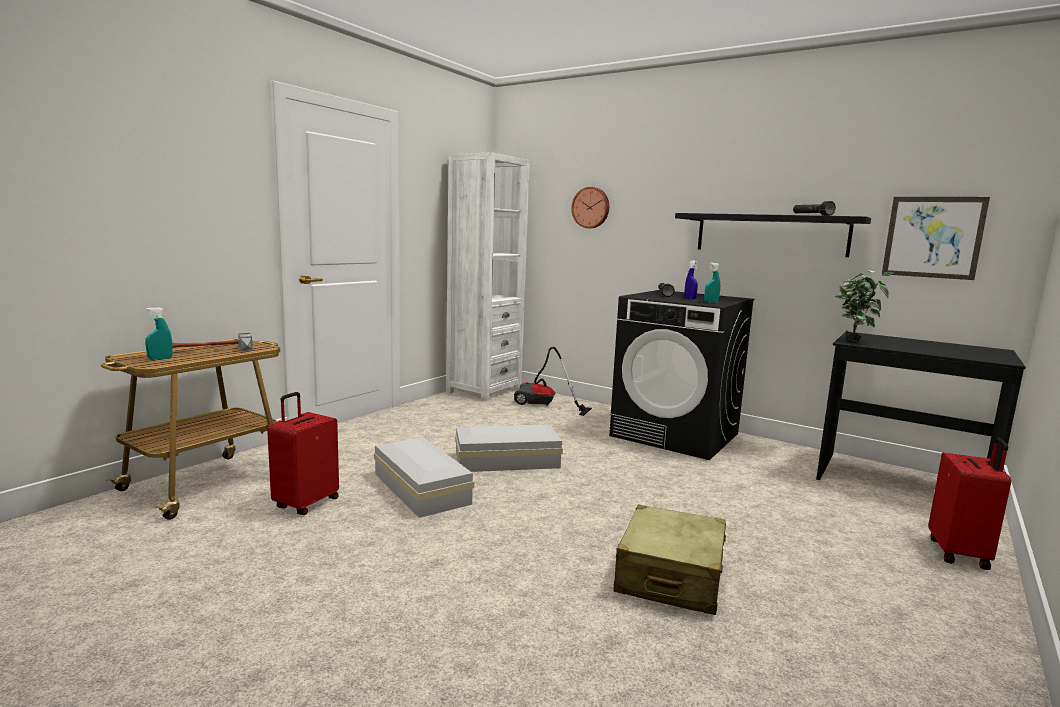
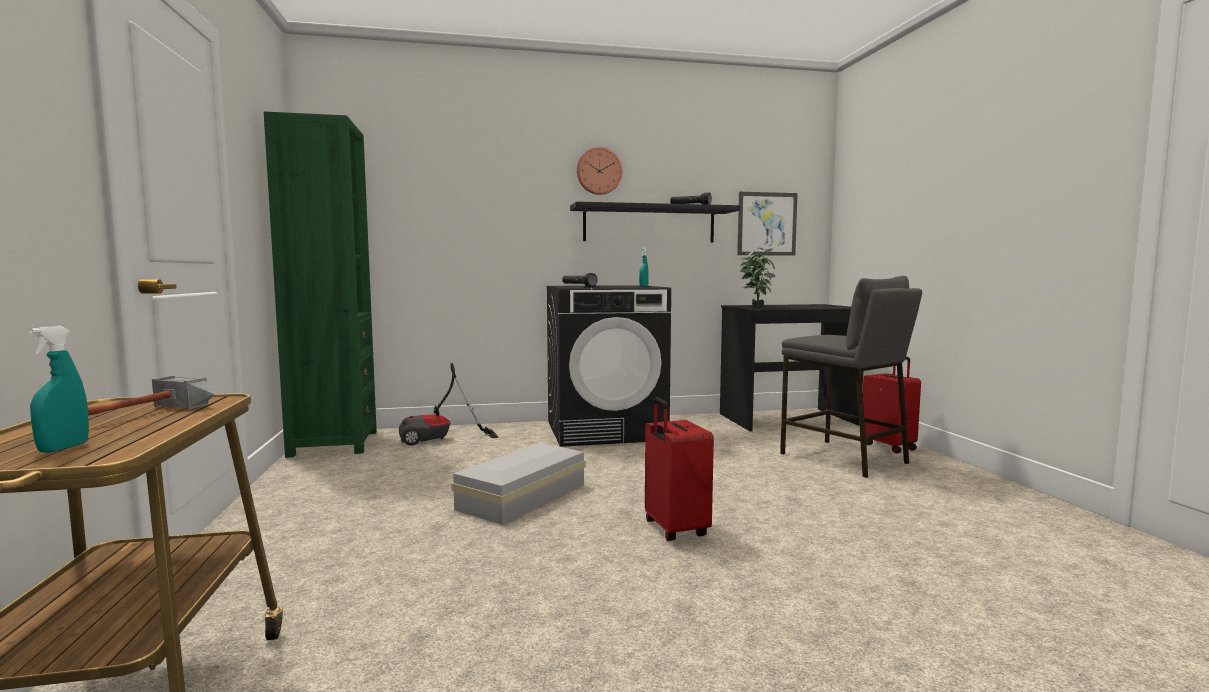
camera: 45 degrees left, 5 degrees down
red suitcase [267,392,339,515] -> red suitcase moved to [645,397,714,541]
white storage box [374,437,474,518] -> none
white bookcase [446,152,530,402] -> green bookcase [264,111,377,458]
wall clock [571,187,609,228] -> wall clock moved to [577,147,622,195]
beige suitcase [614,505,726,615] -> none
blue spray bottle [684,260,698,299] -> none
none -> grey stool [780,276,922,478]

